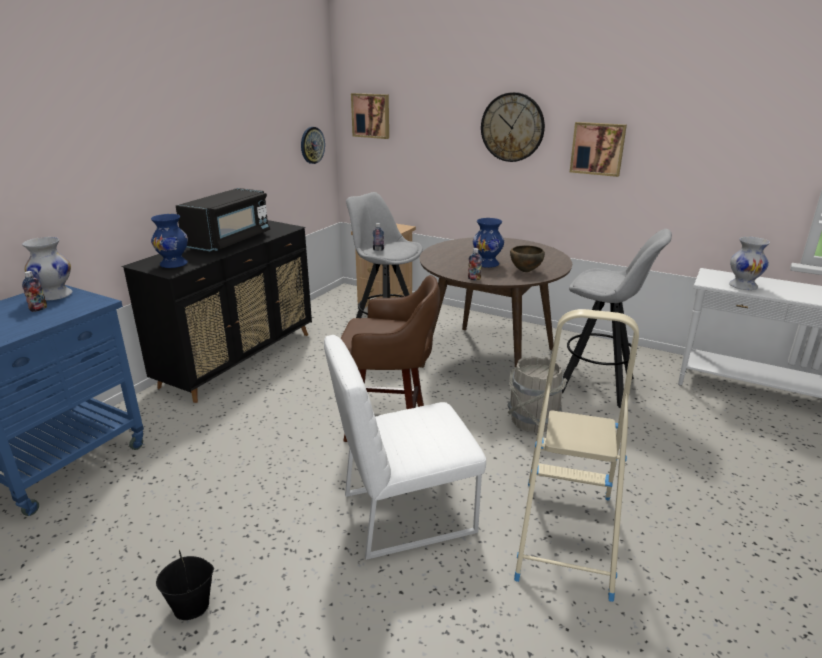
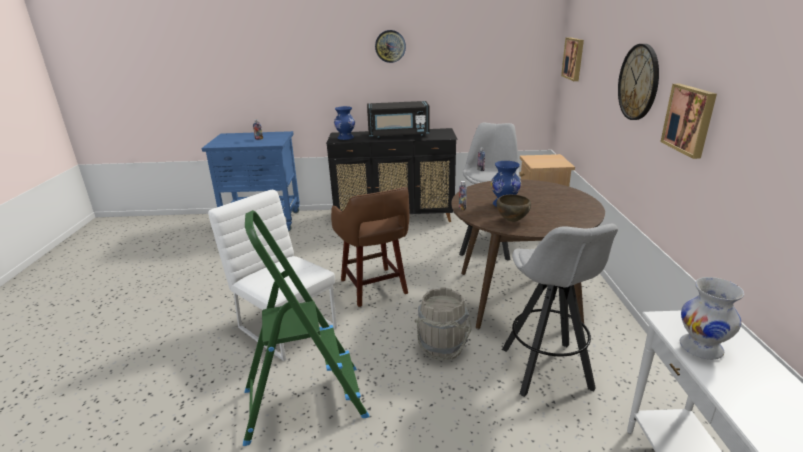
camera: 60 degrees right, 0 degrees up
white vase [22,237,73,301] -> none
black bucket [156,550,214,620] -> none
wall clock [301,127,325,164] -> wall clock moved to [375,30,406,63]
beige step ladder [514,309,639,602] -> green step ladder [243,210,369,446]

